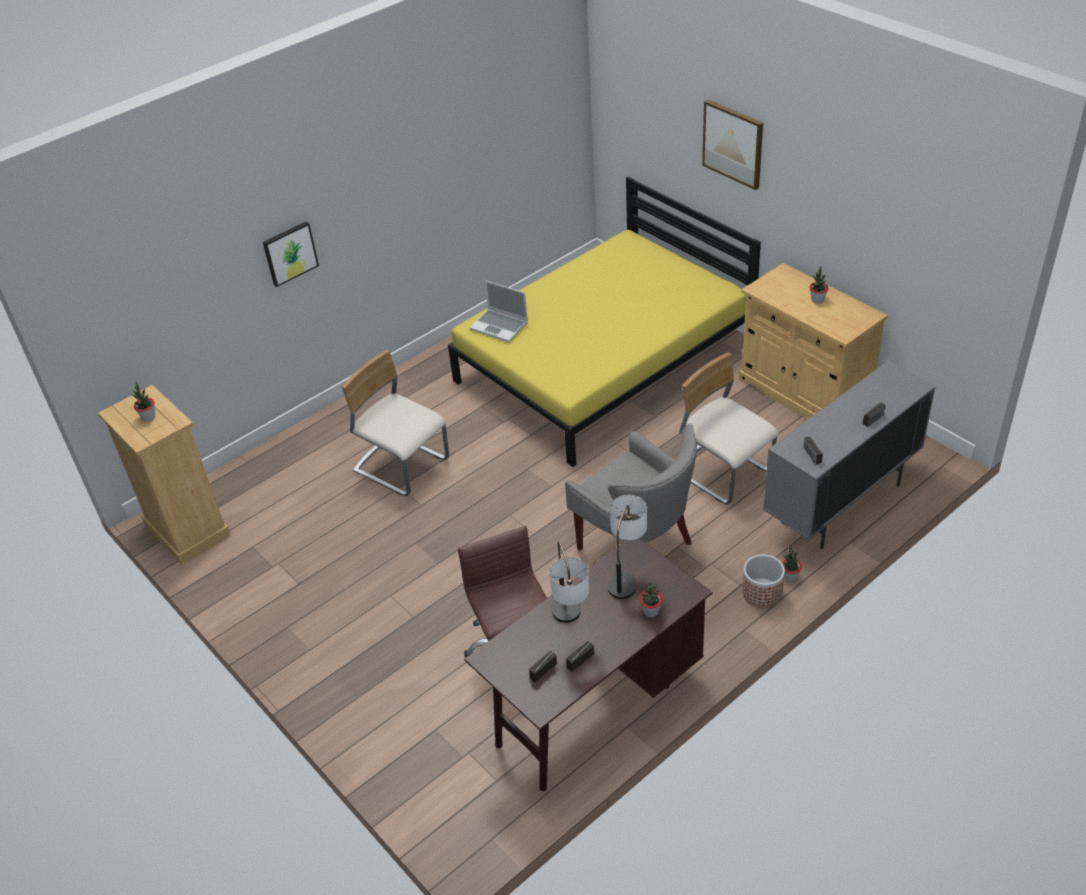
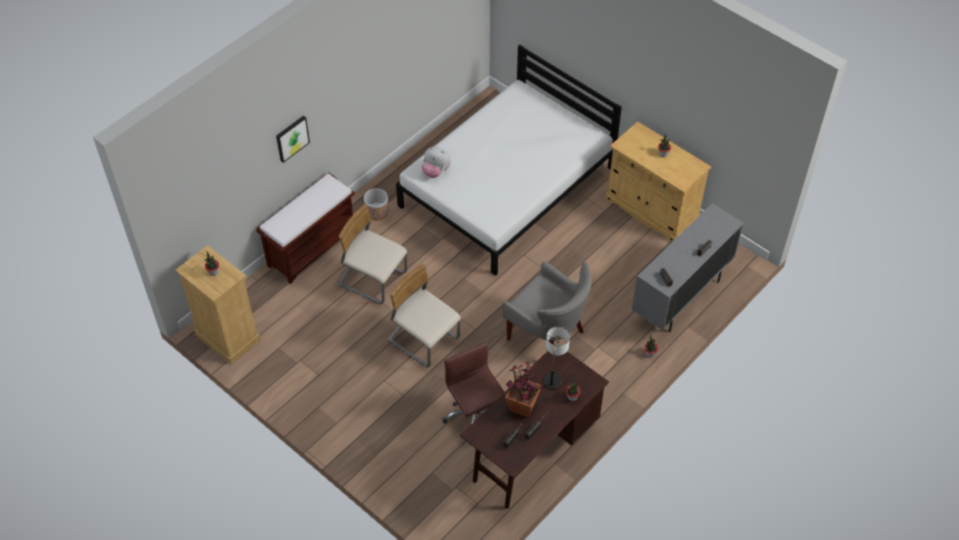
camera: 10 degrees left, 10 degrees up
yellow bed [448,176,761,467] -> white bed [396,44,622,276]
laptop [469,280,528,342] -> plush toy [422,147,451,178]
table lamp [549,541,589,623] -> potted plant [505,361,542,418]
beige chair [679,352,778,505] -> beige chair moved to [388,264,461,368]
picture [702,99,763,190] -> none
planter [742,555,785,608] -> planter moved to [364,188,389,220]
none -> brown bench [256,172,355,284]

